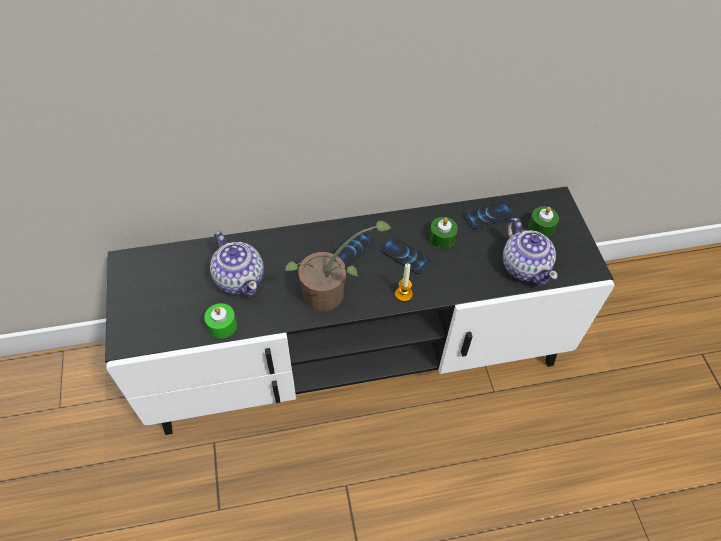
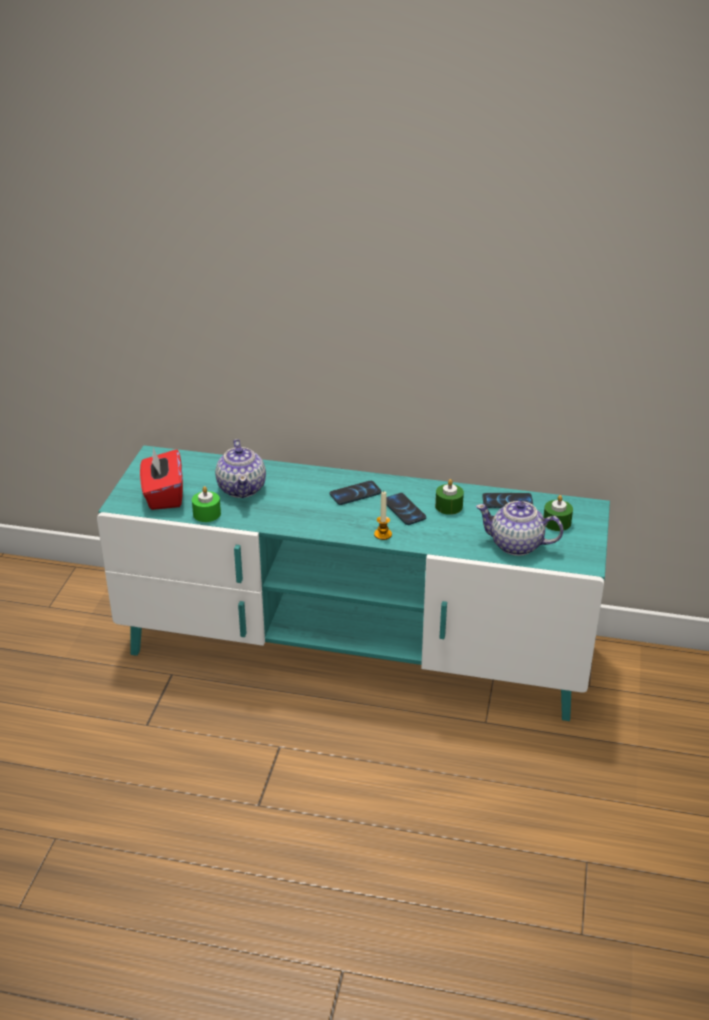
camera: 25 degrees right, 20 degrees down
black tv stand [105,186,615,435] -> turquoise tv stand [97,445,610,721]
potted plant [284,221,393,311] -> none
teapot [503,218,558,285] -> teapot turned 105 degrees clockwise [476,501,563,556]
none -> red tissue box [140,448,183,510]

